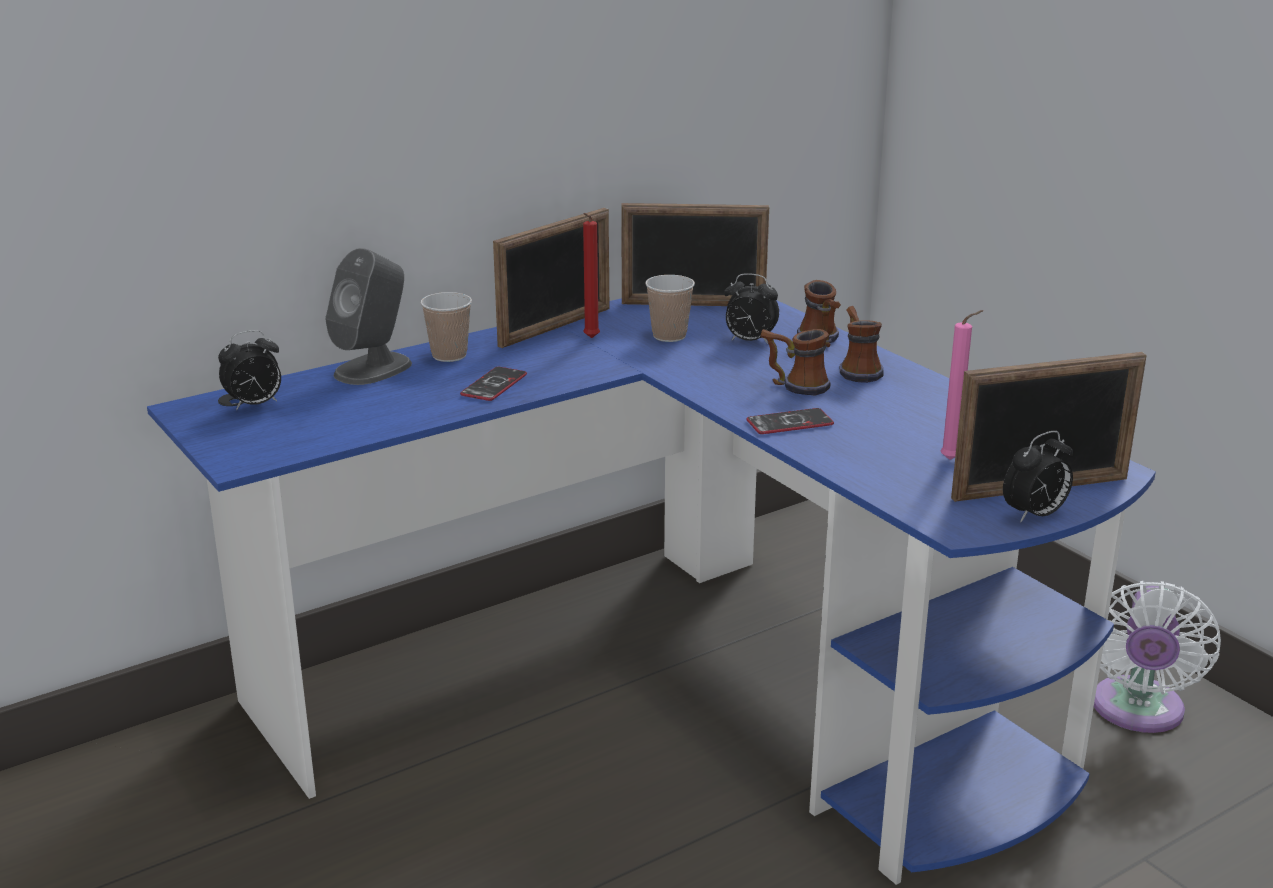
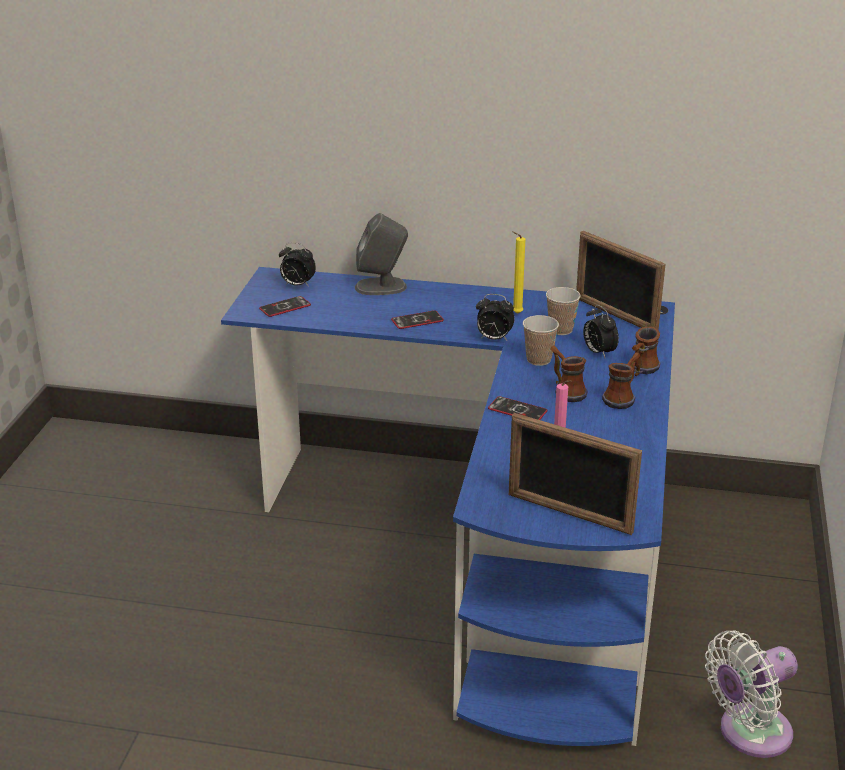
camera: 45 degrees right, 5 degrees up
cup [421,292,472,362] -> cup moved to [523,315,559,366]
picture frame [493,208,609,348] -> none
red candle [583,213,600,338] -> yellow candle [512,231,525,314]
alarm clock [1003,431,1073,523] -> alarm clock moved to [476,294,514,341]
none -> phone [259,296,311,317]

